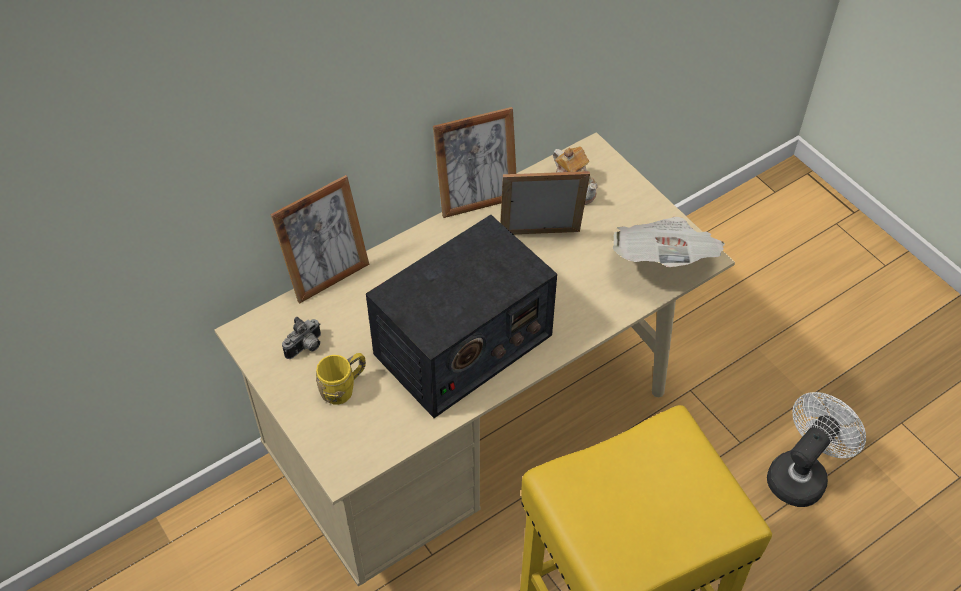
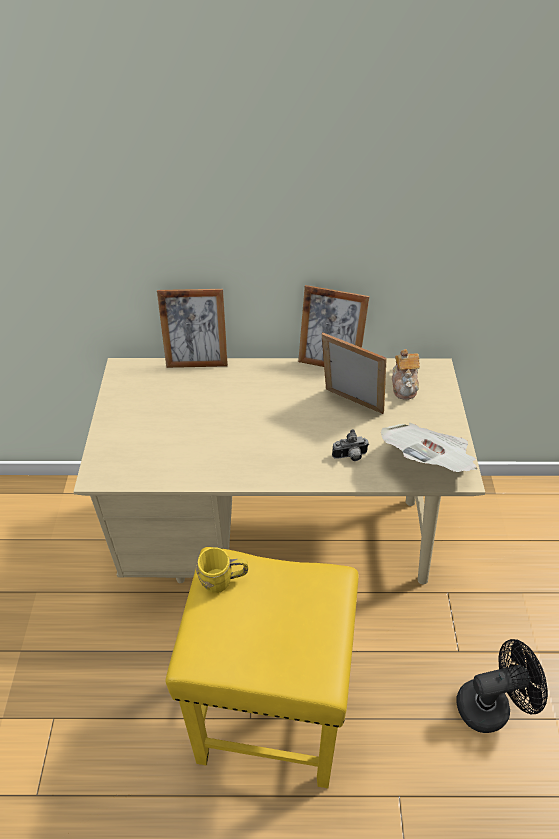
camera: 35 degrees right, 5 degrees down
camera [282,317,321,359] -> camera moved to [332,429,369,461]
yellow mug [316,353,366,405] -> yellow mug moved to [196,547,248,593]
radio [366,215,557,418] -> none
white fan [767,392,866,507] -> black fan [456,639,548,733]

